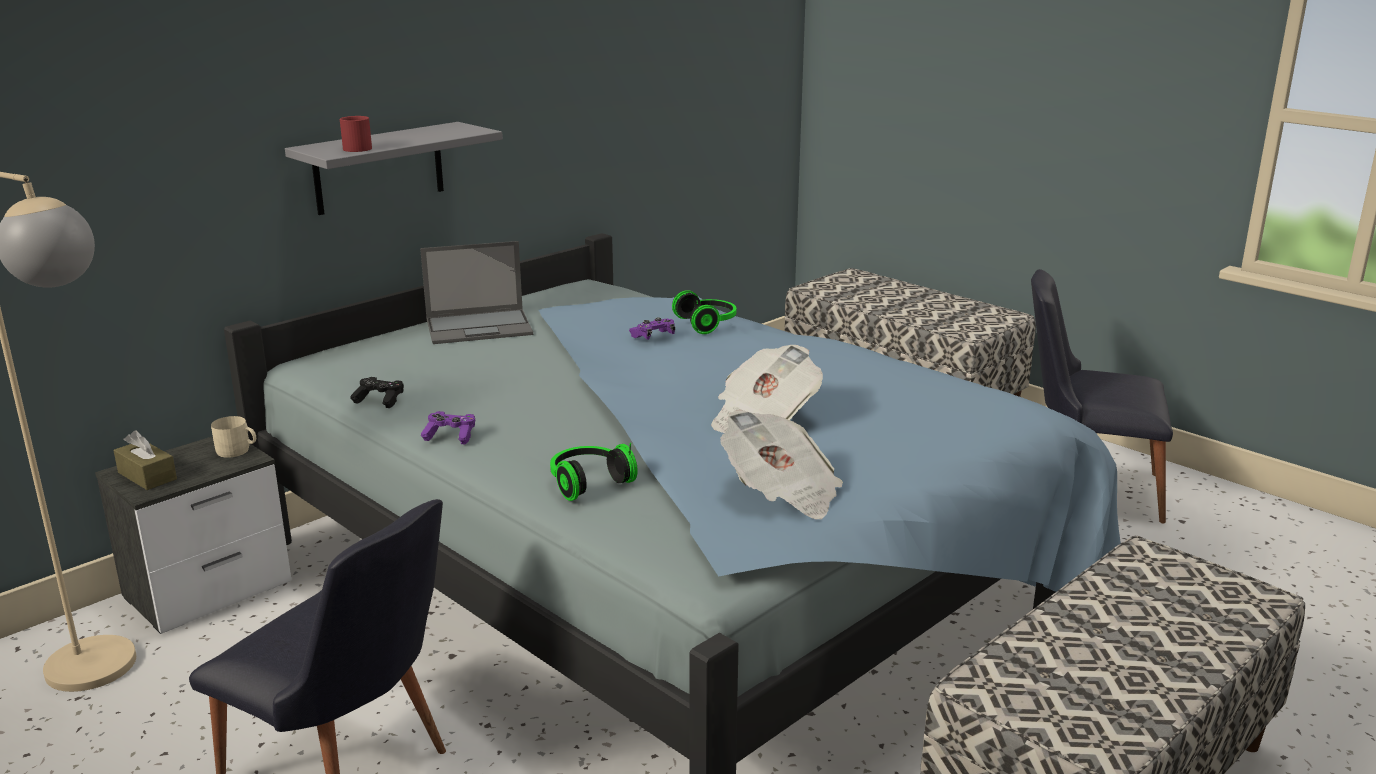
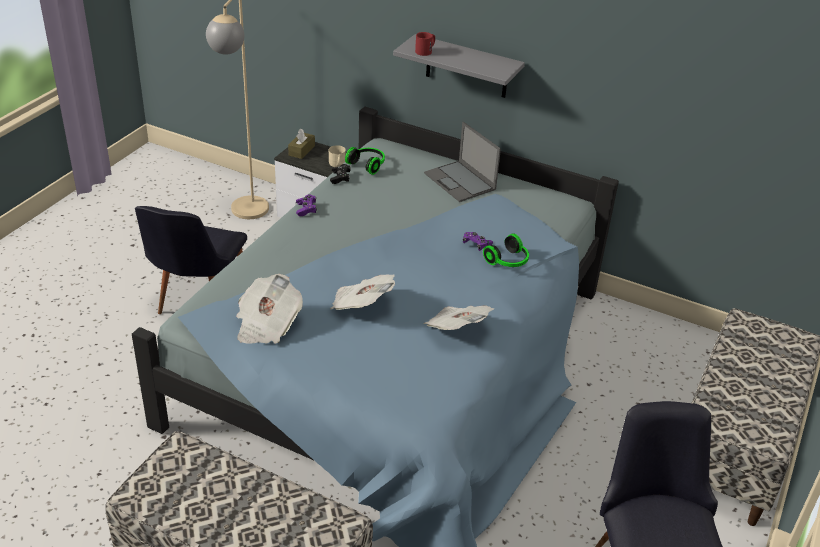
camera: 70 degrees right, 15 degrees up
headphones [550,443,638,501] -> headphones moved to [345,147,385,175]
none -> newspaper [423,305,494,330]

